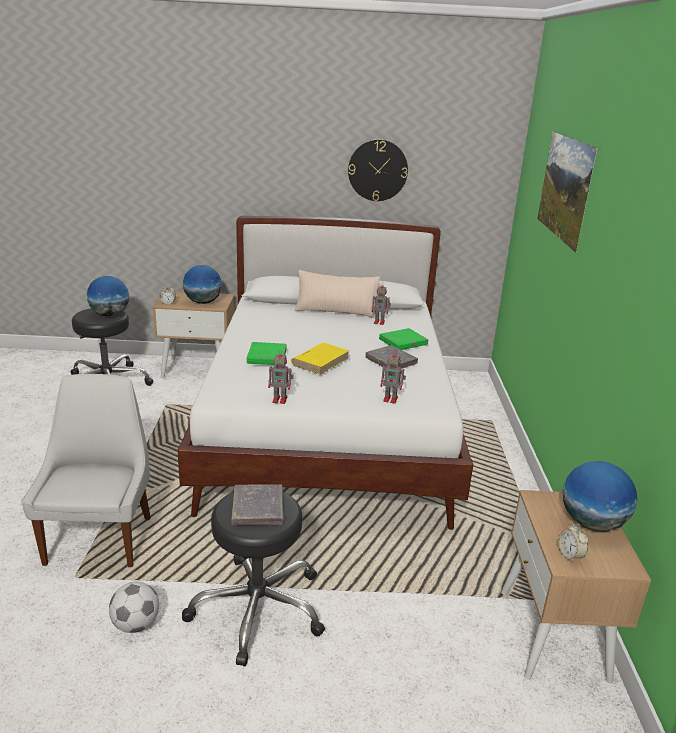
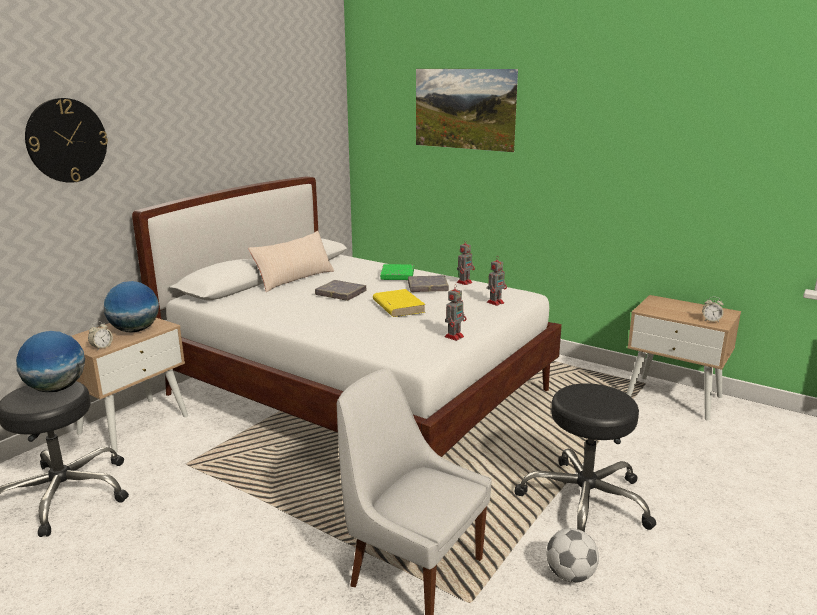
camera: 55 degrees left, 5 degrees down
grey book [232,484,283,526] -> grey book moved to [315,280,366,301]
green book [247,342,287,365] -> none
wall clock [348,139,408,201] -> wall clock moved to [25,98,108,183]
toy robot [372,282,391,325] -> toy robot moved to [457,239,475,285]
globe [563,461,638,532] -> none

